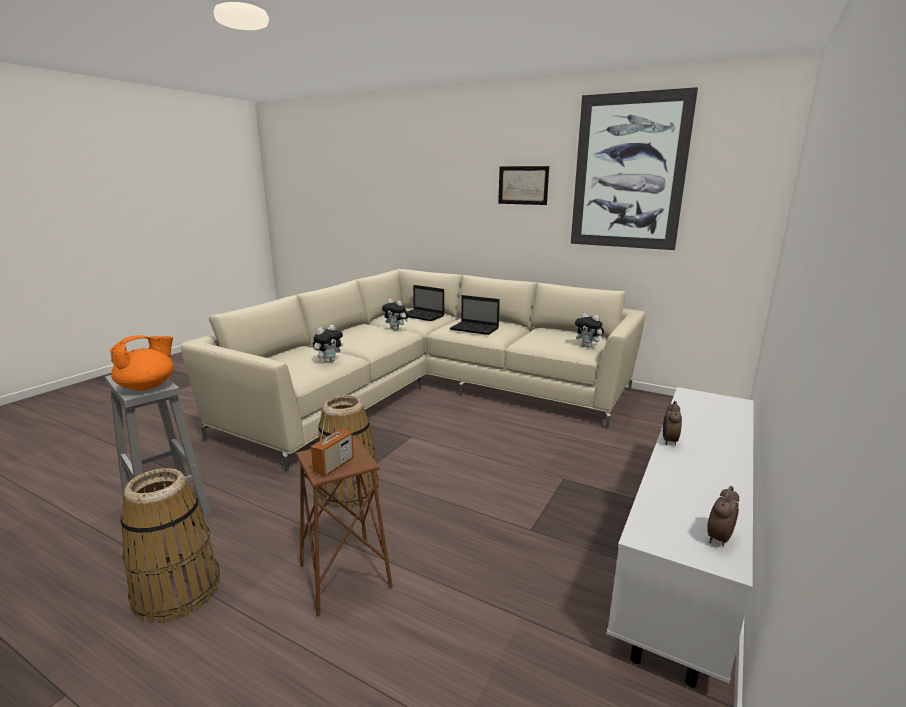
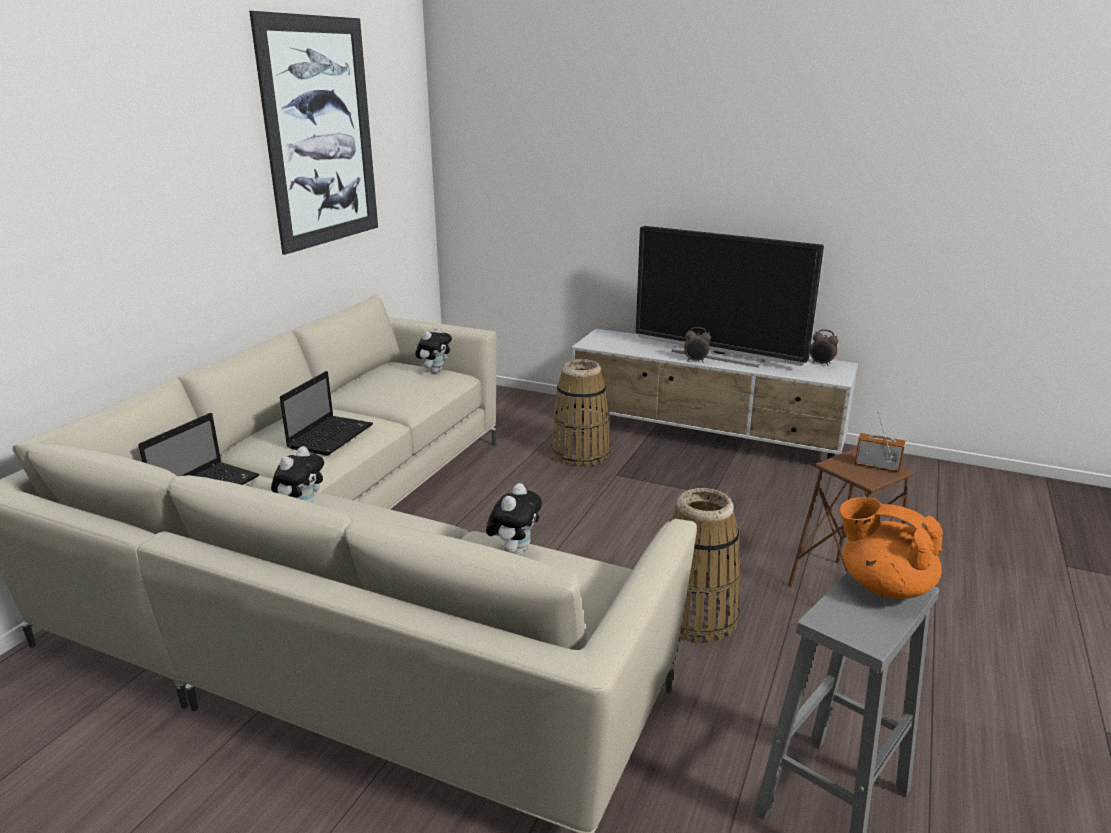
camera: 95 degrees left, 5 degrees up
basket [120,468,220,624] -> basket moved to [551,359,610,467]
plush toy [313,325,343,363] -> plush toy turned 75 degrees clockwise [486,483,542,556]
picture [498,166,549,205] -> none
none -> television [636,226,824,367]

